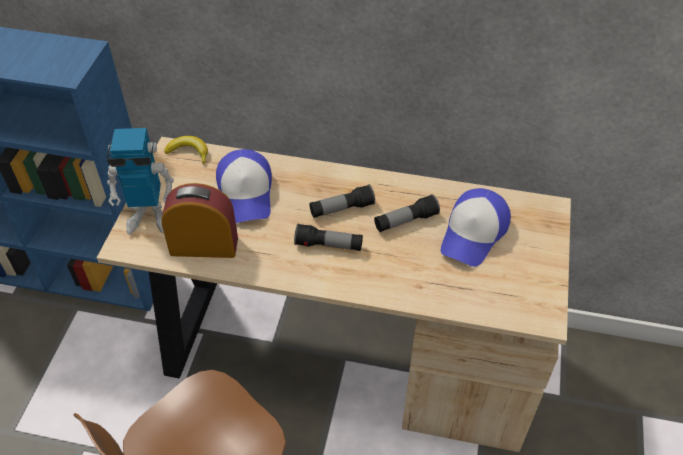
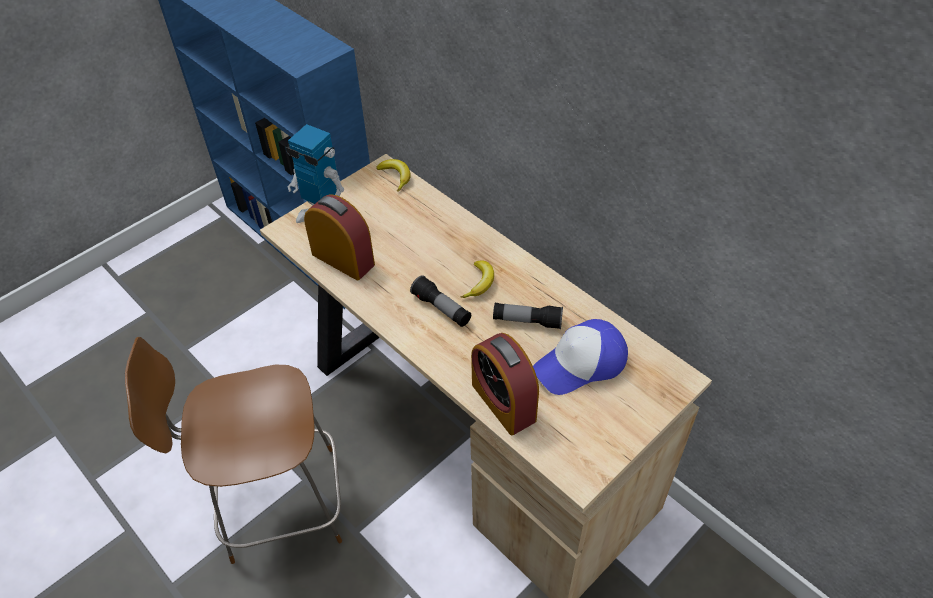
camera: 35 degrees right, 0 degrees up
cap [216,149,272,223] -> none
flashlight [309,184,375,218] -> banana [460,260,494,298]
none -> alarm clock [471,333,539,435]

